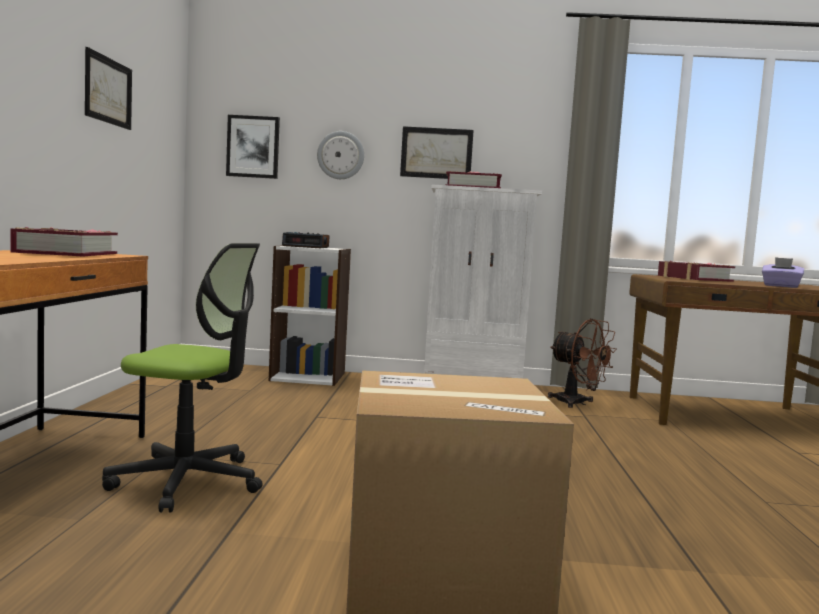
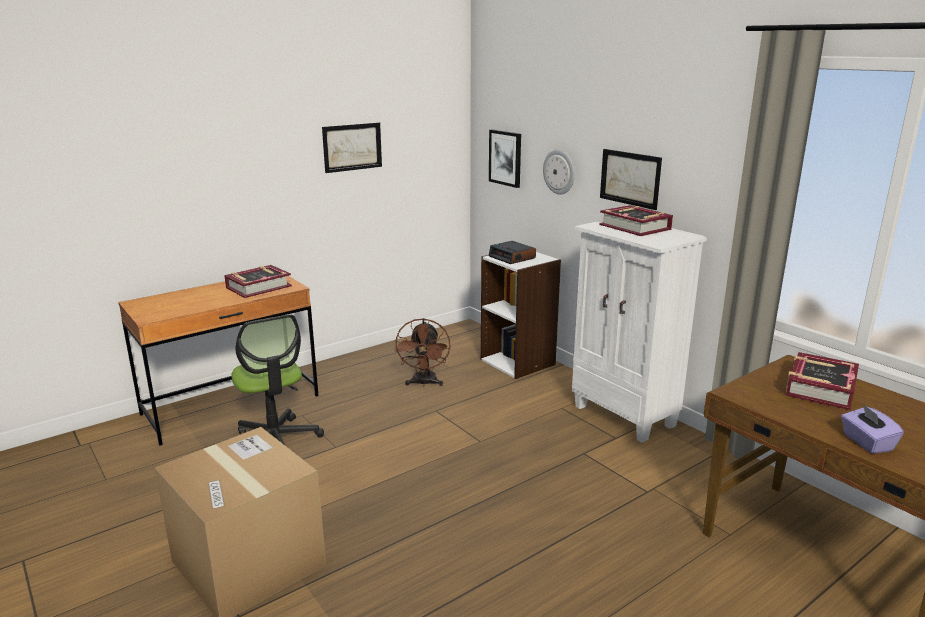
camera: 50 degrees right, 15 degrees up
brown fan [548,319,617,408] -> brown fan moved to [394,318,451,387]

